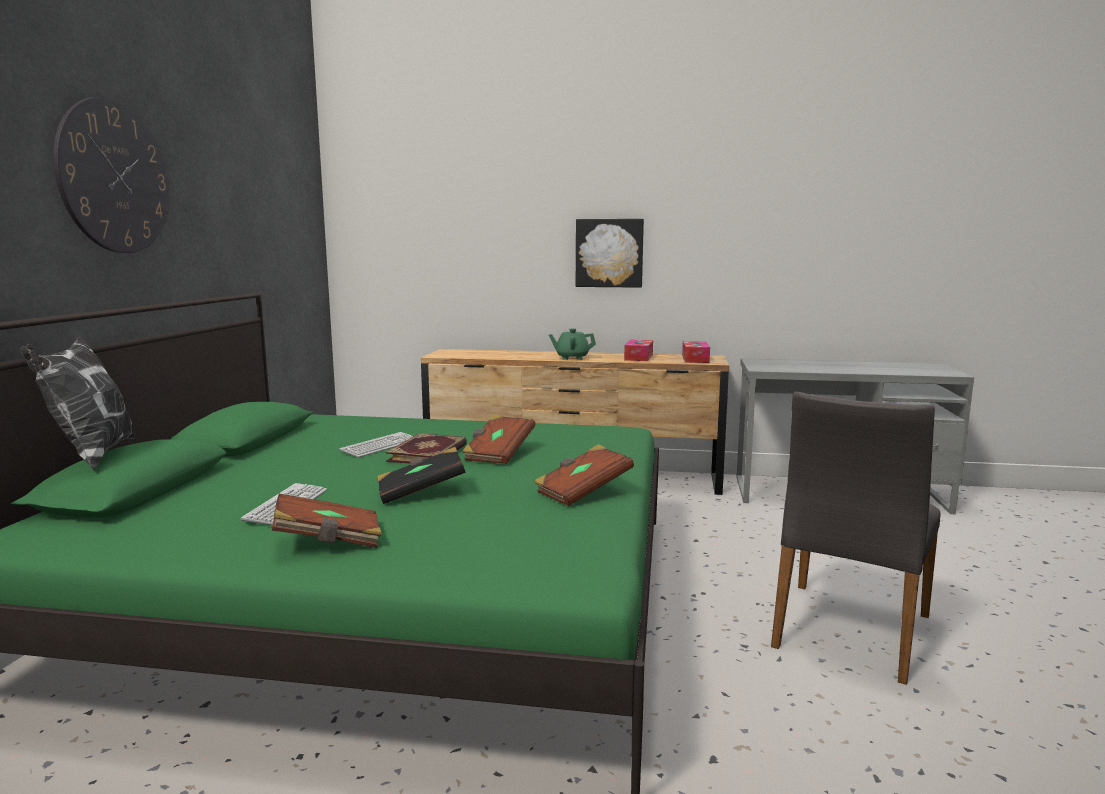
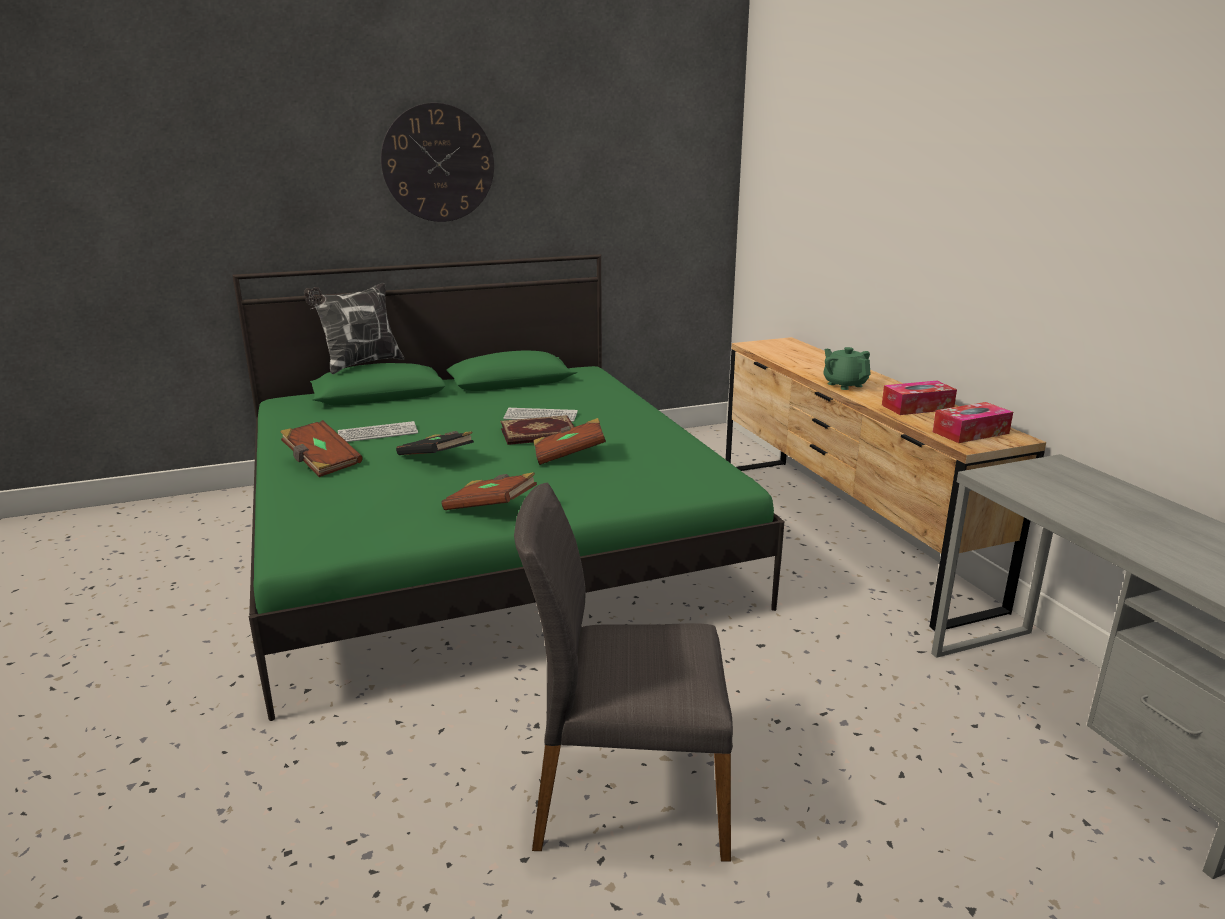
camera: 60 degrees right, 10 degrees up
picture [576,219,644,288] -> none

